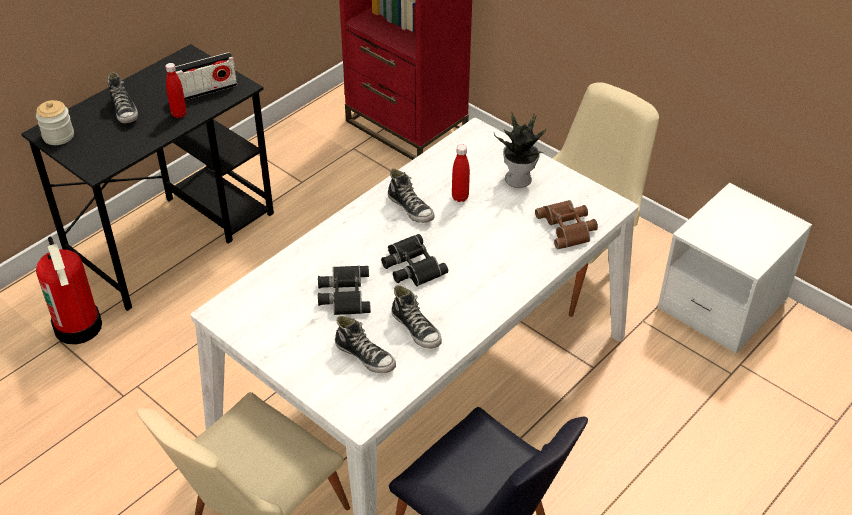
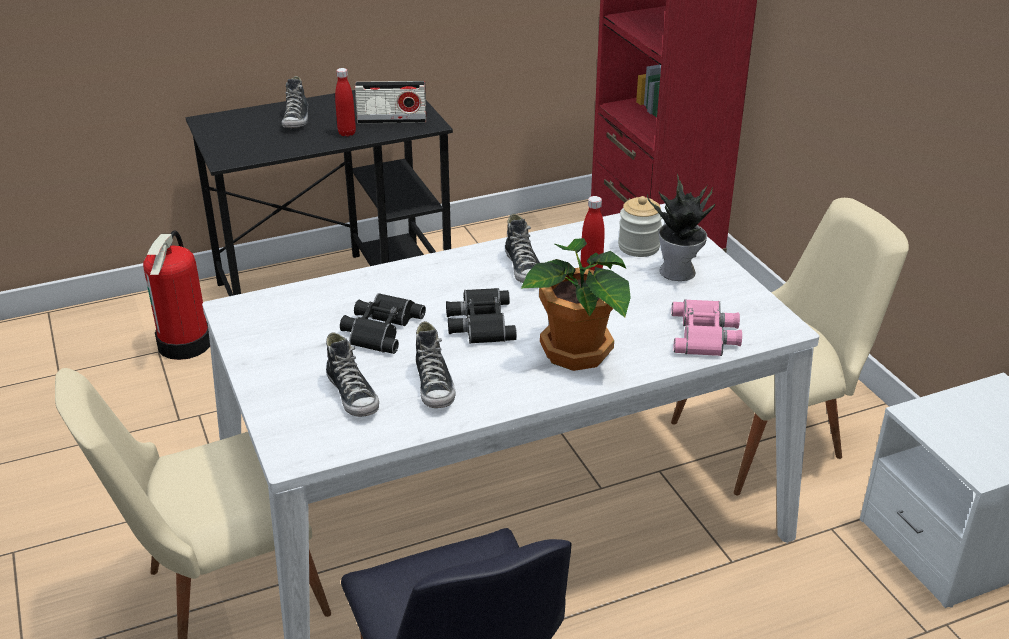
camera: 25 degrees right, 10 degrees down
jar [36,100,74,145] -> jar moved to [618,196,662,257]
brown binoculars [535,200,598,249] -> pink binoculars [671,299,742,356]
none -> potted plant [521,238,631,371]

